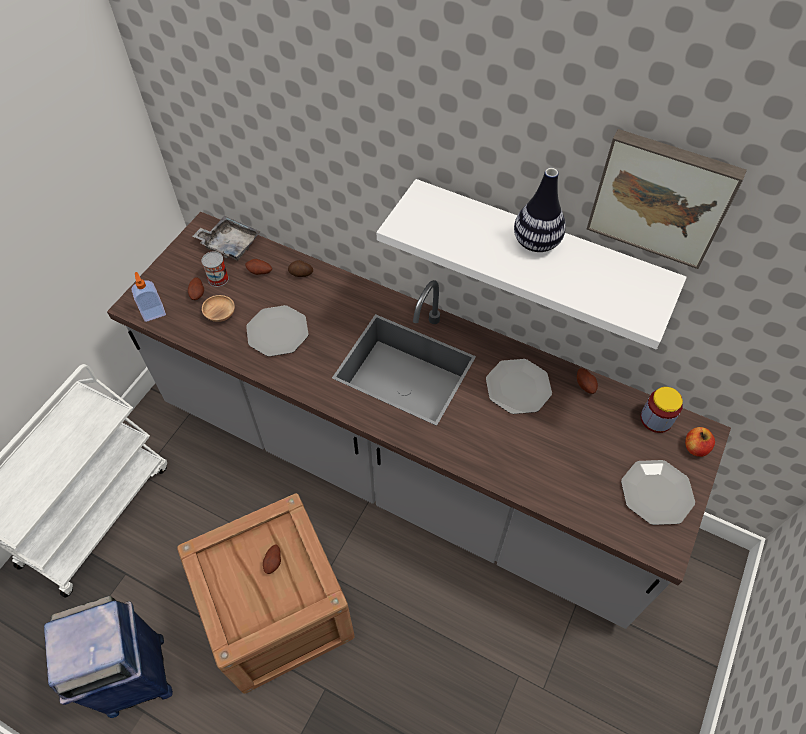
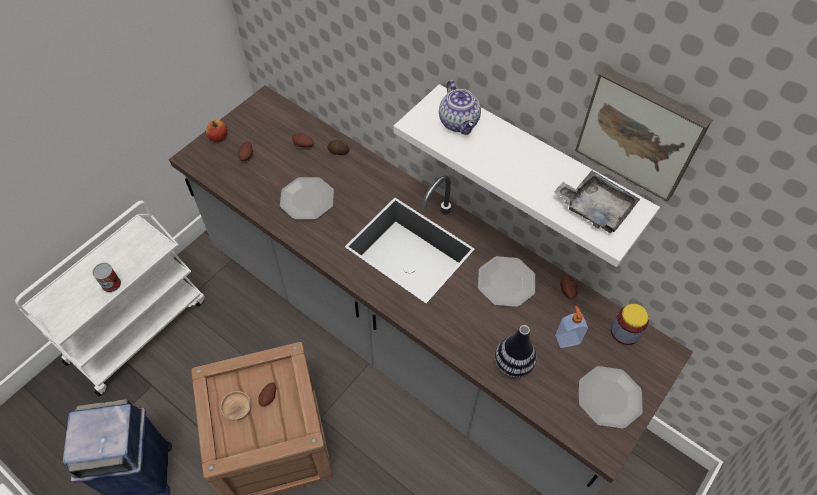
camera: 10 degrees right, 0 degrees up
soap dispenser [131,272,166,322] -> soap dispenser moved to [555,306,588,348]
grey tray [193,216,260,261] -> grey tray moved to [554,171,640,233]
can [201,251,229,287] -> can moved to [92,263,121,292]
brown bowl [202,295,235,322] -> brown bowl moved to [220,391,251,420]
vase [514,168,566,252] -> vase moved to [495,325,537,378]
apple [685,427,715,457] -> apple moved to [206,120,227,142]
none -> teapot [439,80,481,135]

